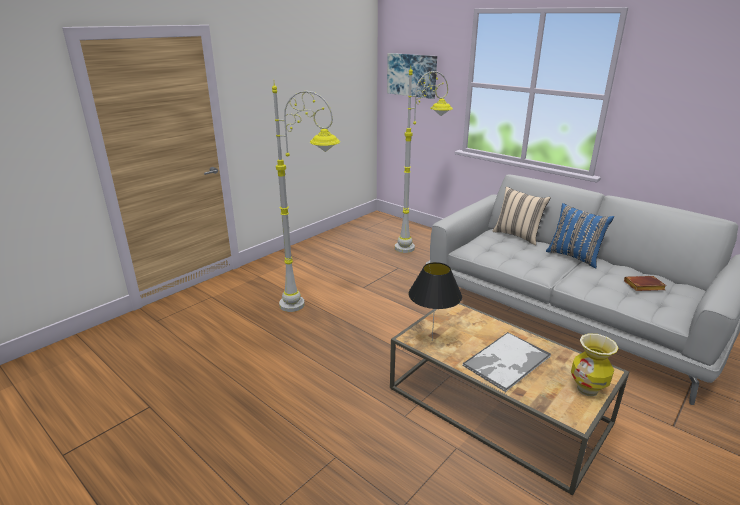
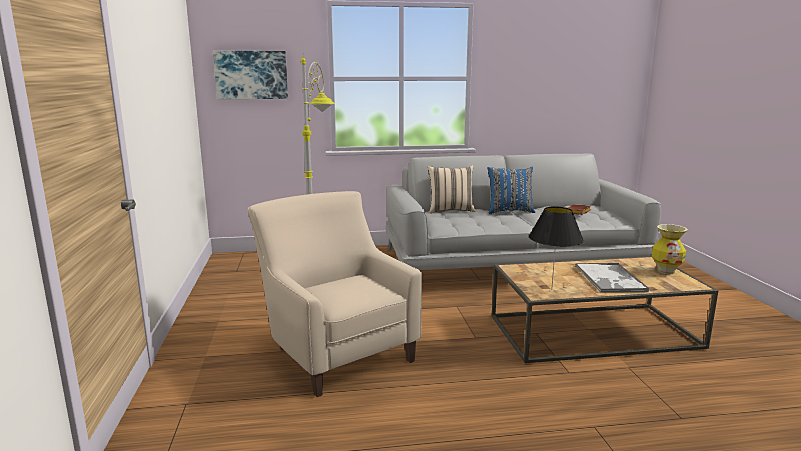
camera: 50 degrees left, 10 degrees down
grey floor lamp [272,80,340,312] -> beige armchair [248,191,422,397]

